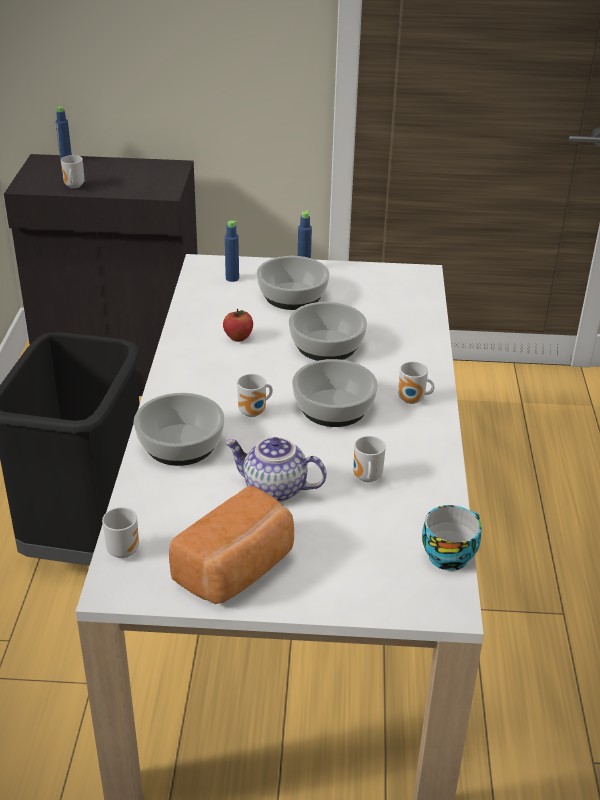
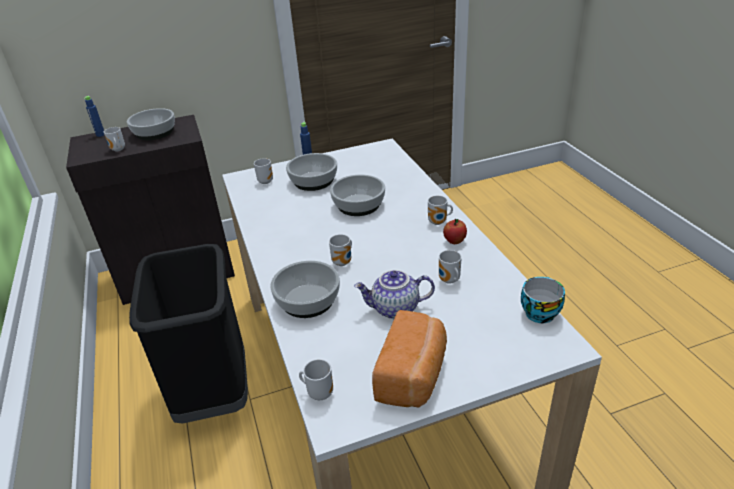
camera: 20 degrees left, 0 degrees up
apple [223,309,253,342] -> apple moved to [443,219,467,244]
blue bottle [225,220,239,282] -> mug [254,158,273,184]
bowl [292,359,378,427] -> bowl moved to [127,108,175,140]

